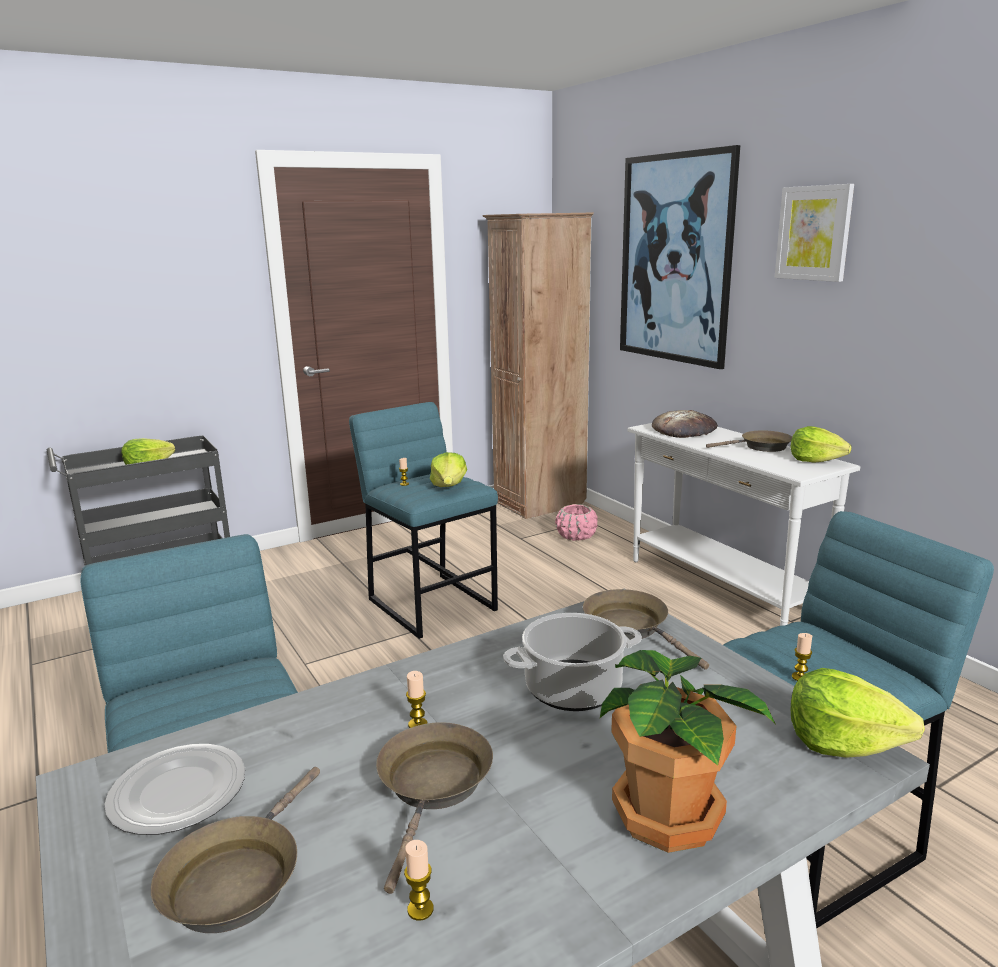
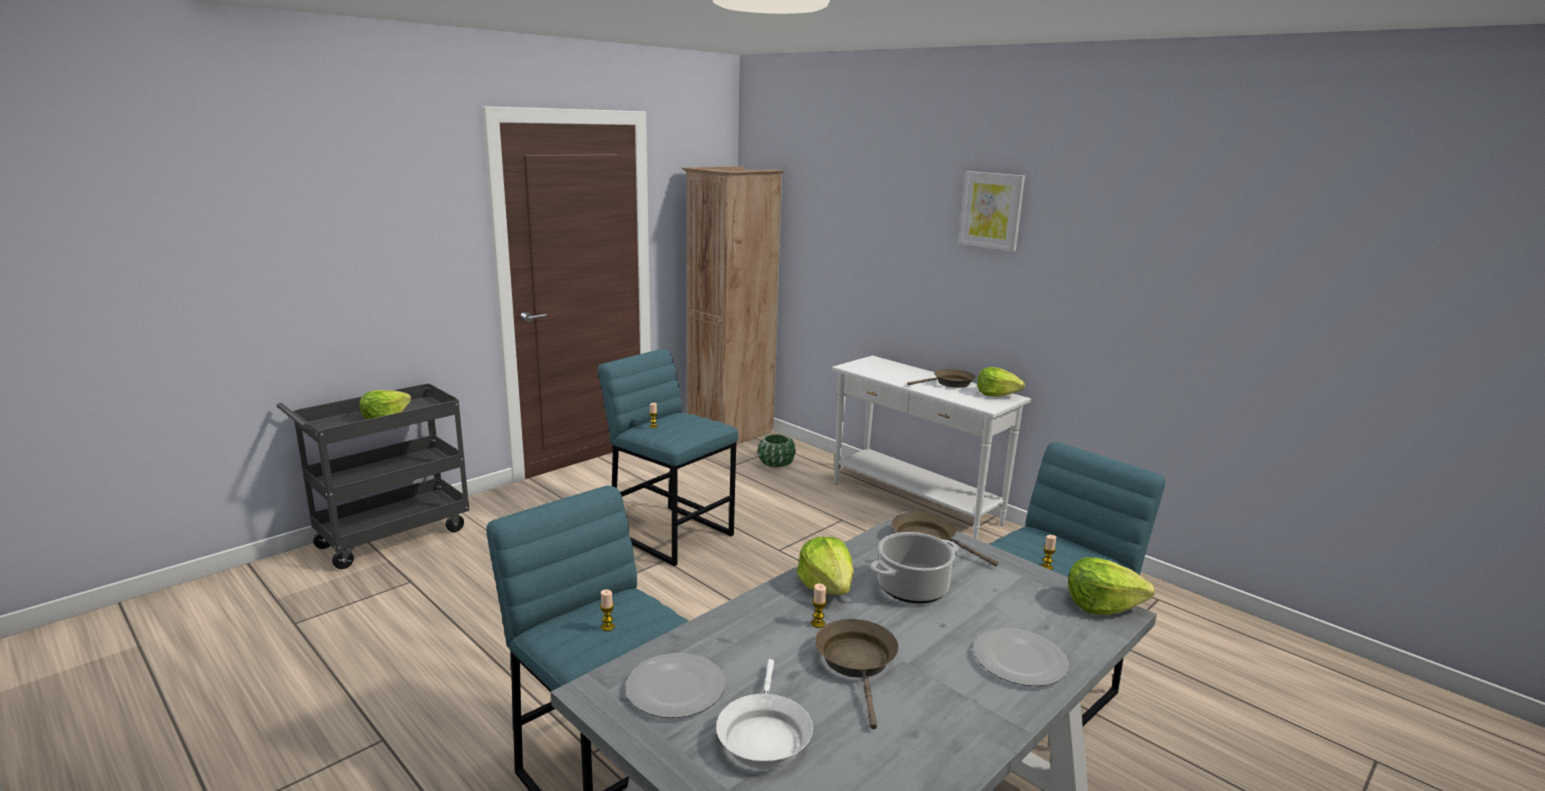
camera: 15 degrees left, 0 degrees up
brown frying pan [151,767,320,933] -> white frying pan [716,659,813,769]
candle [404,840,434,921] -> candle moved to [600,589,615,631]
lettuce [430,452,467,487] -> lettuce moved to [797,537,854,595]
pink planter [555,504,598,541] -> green planter [757,434,796,467]
potted plant [600,650,775,853] -> plate [973,628,1069,686]
picture [620,145,740,369] -> none
bread [652,410,718,438] -> none

